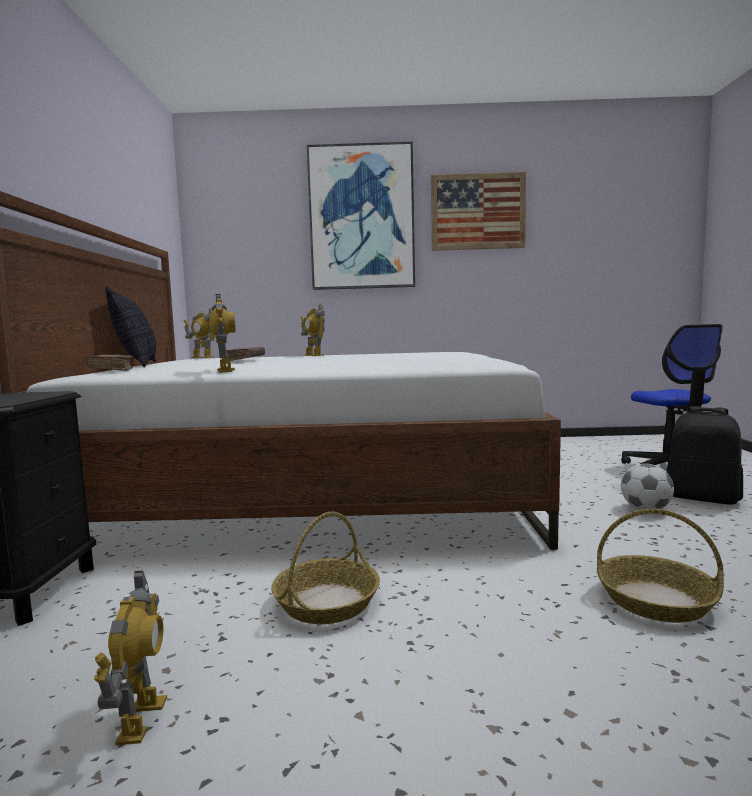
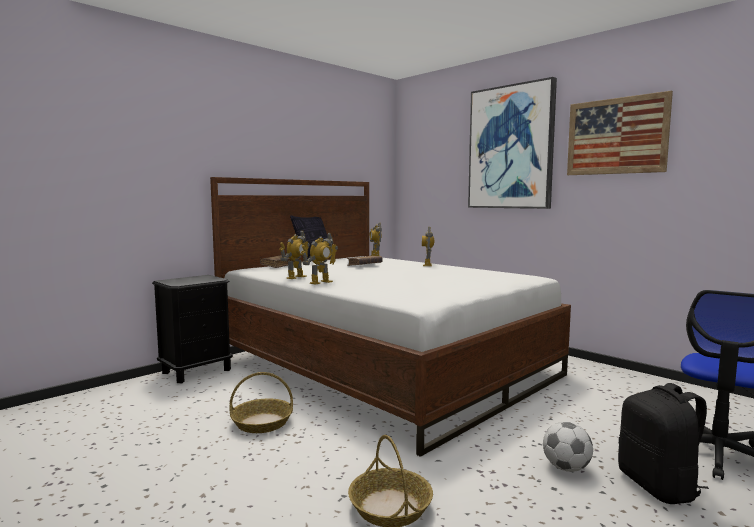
camera: 45 degrees right, 0 degrees up
toy robot [94,571,167,745] -> toy robot moved to [301,233,338,285]

